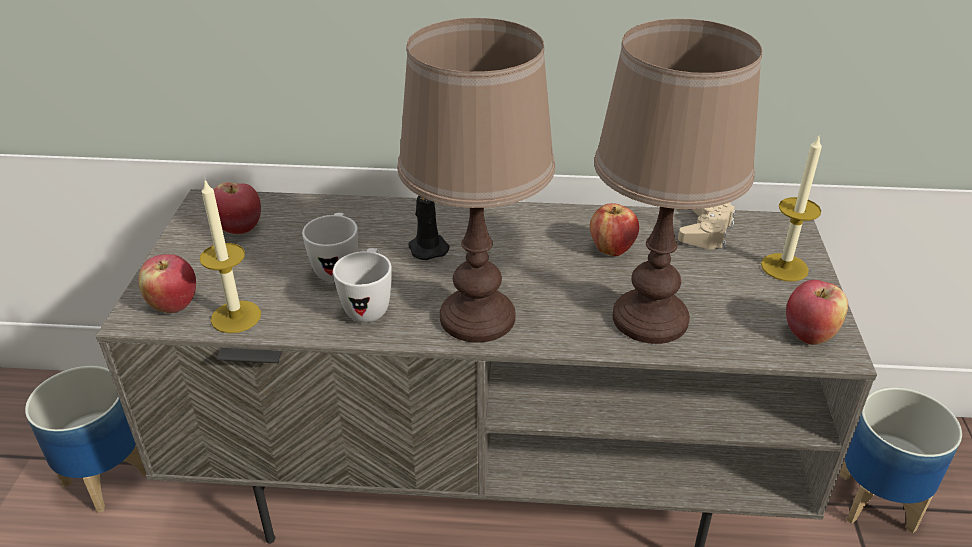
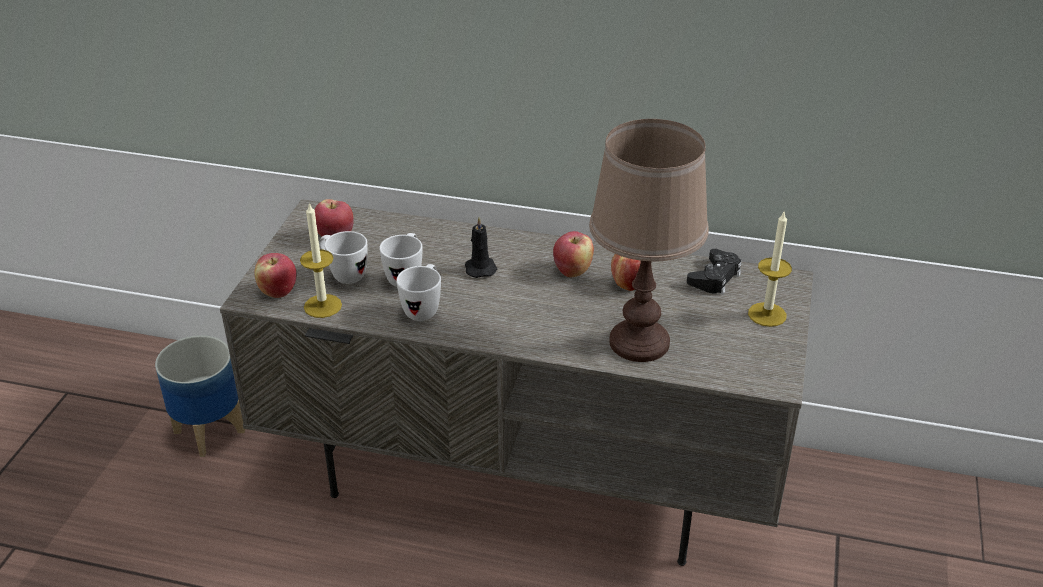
camera: 10 degrees right, 0 degrees up
brown table lamp [397,18,555,343] -> none
beige game controller [678,203,736,250] -> black game controller [687,249,742,295]
apple [786,280,848,345] -> apple moved to [553,231,594,277]
planter [839,387,962,533] -> none
none -> white mug [319,231,368,284]

